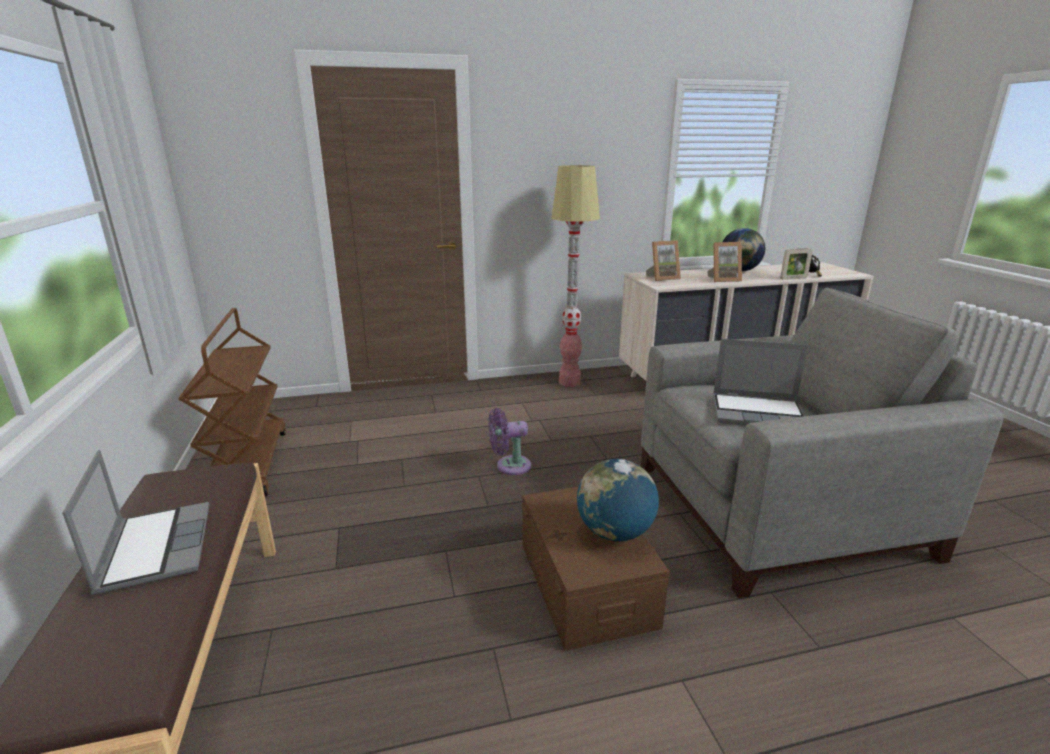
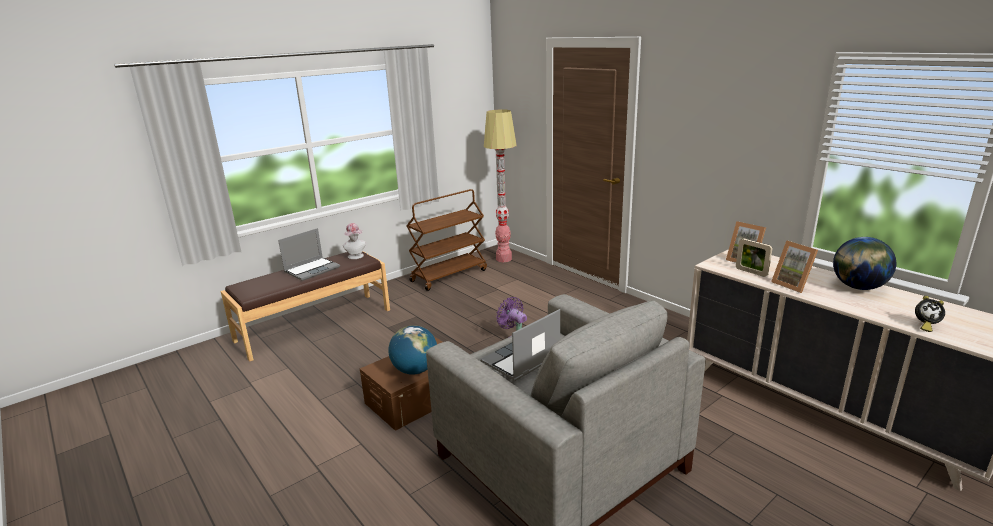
camera: 65 degrees right, 0 degrees up
floor lamp [552,165,600,387] -> floor lamp moved to [484,109,517,262]
laptop [713,339,808,426] -> laptop turned 60 degrees clockwise [480,309,560,381]
picture frame [780,248,813,280] -> picture frame moved to [736,238,772,277]
none -> hat [343,223,366,259]

